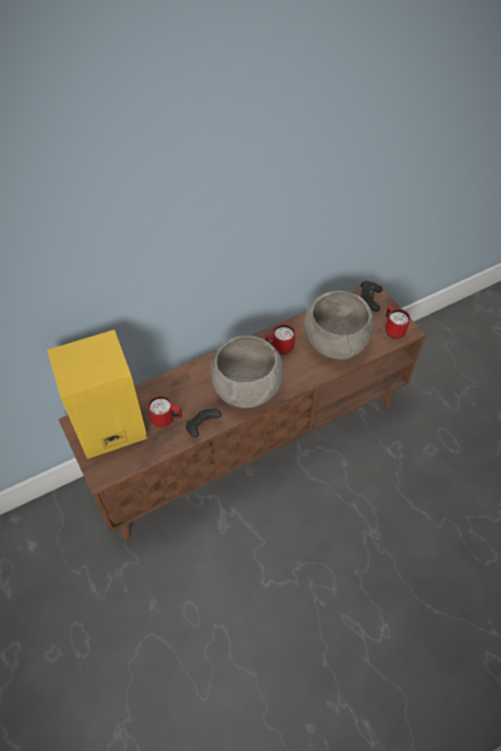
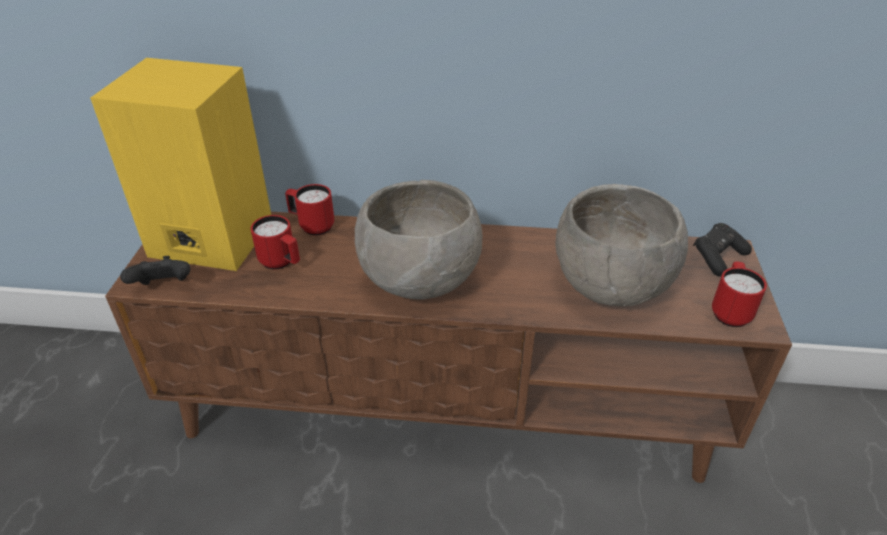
camera: 35 degrees right, 15 degrees down
black game controller [186,409,222,437] -> black game controller moved to [120,256,191,285]
red mug [265,324,295,355] -> red mug moved to [285,184,334,236]

